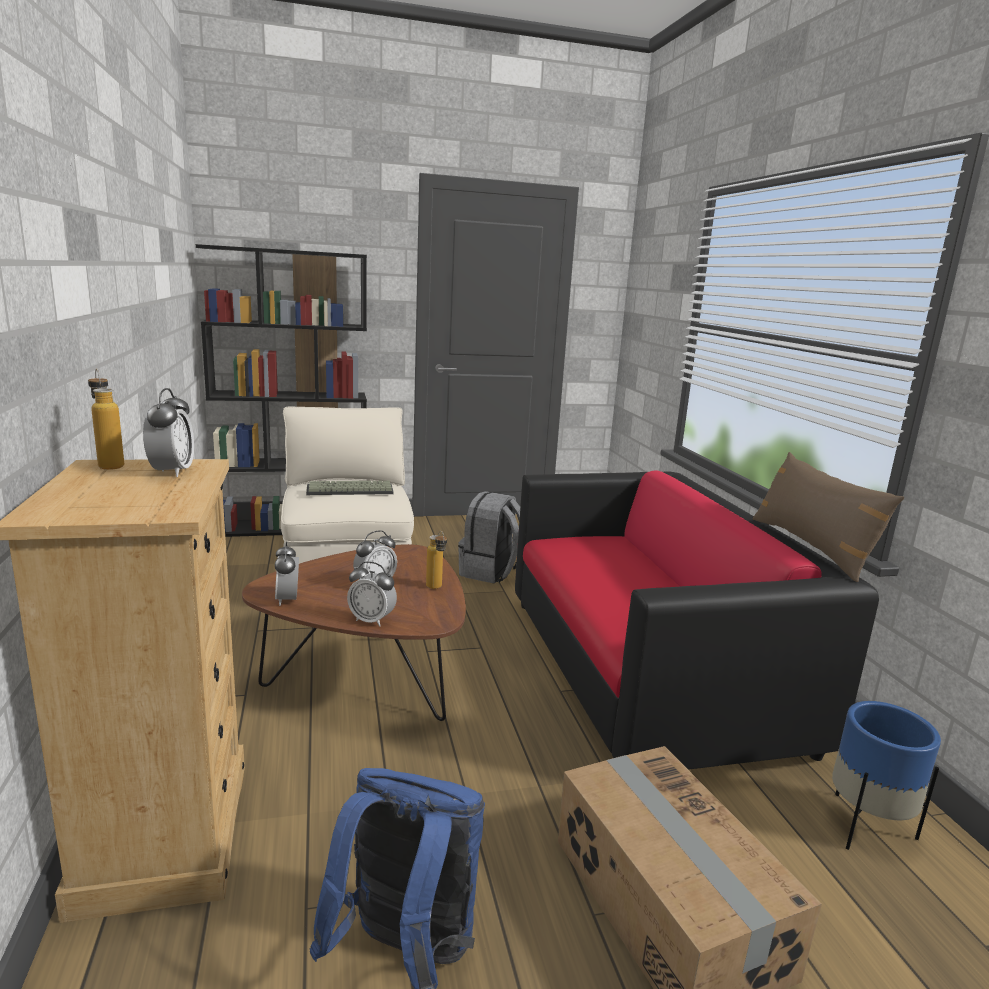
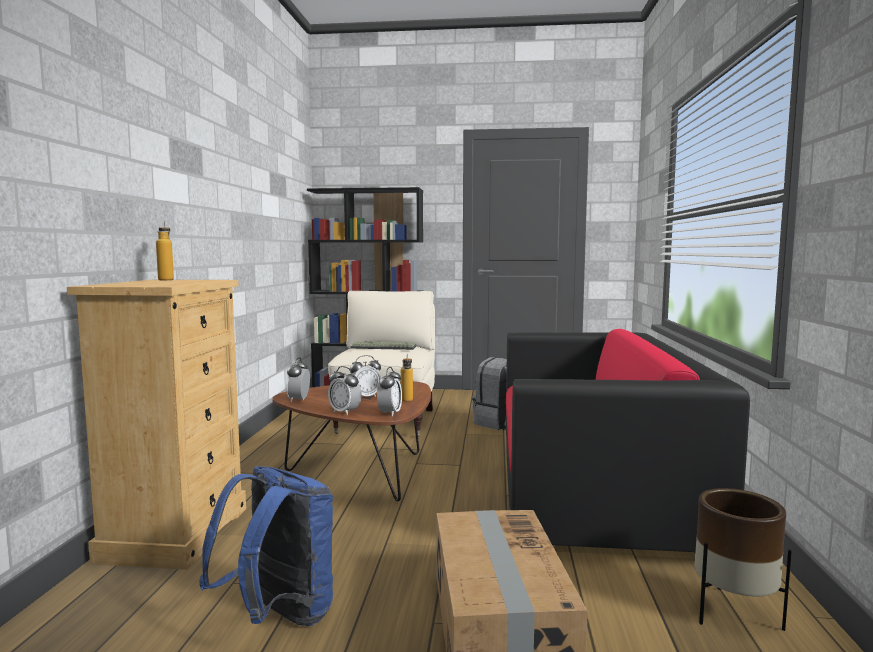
camera: 20 degrees right, 10 degrees down
alarm clock [143,388,194,477] -> alarm clock moved to [377,367,402,416]
brown pillow [752,452,904,582] -> none
blue planter [832,701,941,850] -> brown planter [695,488,792,631]

